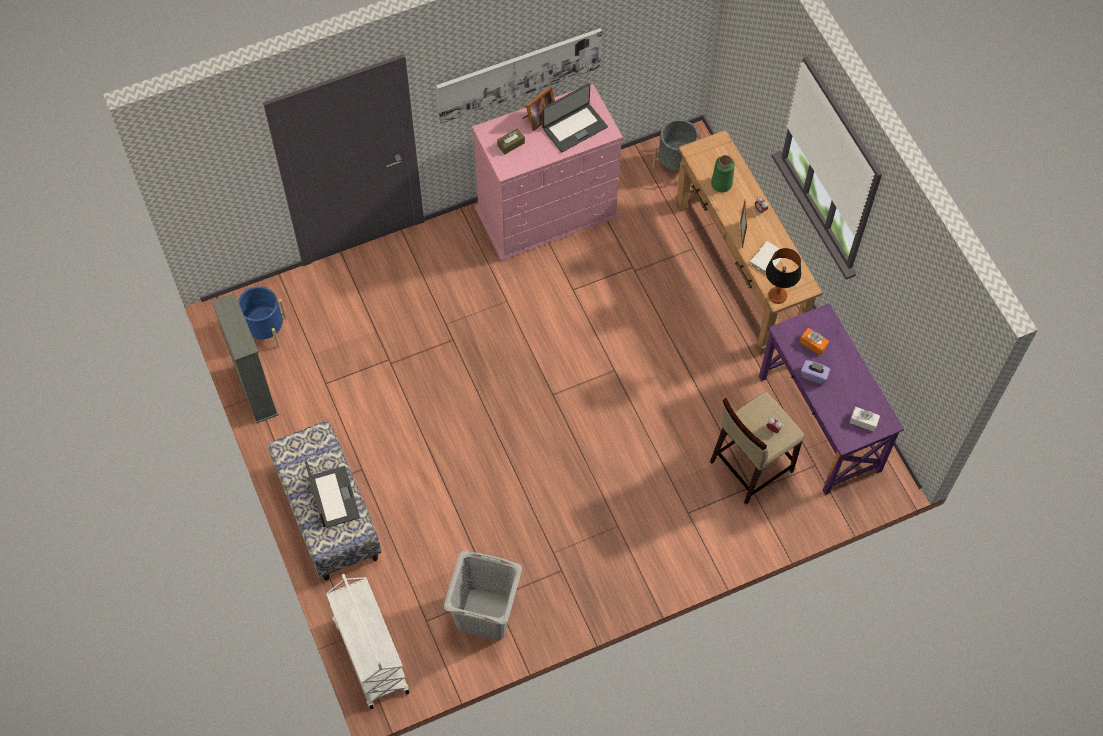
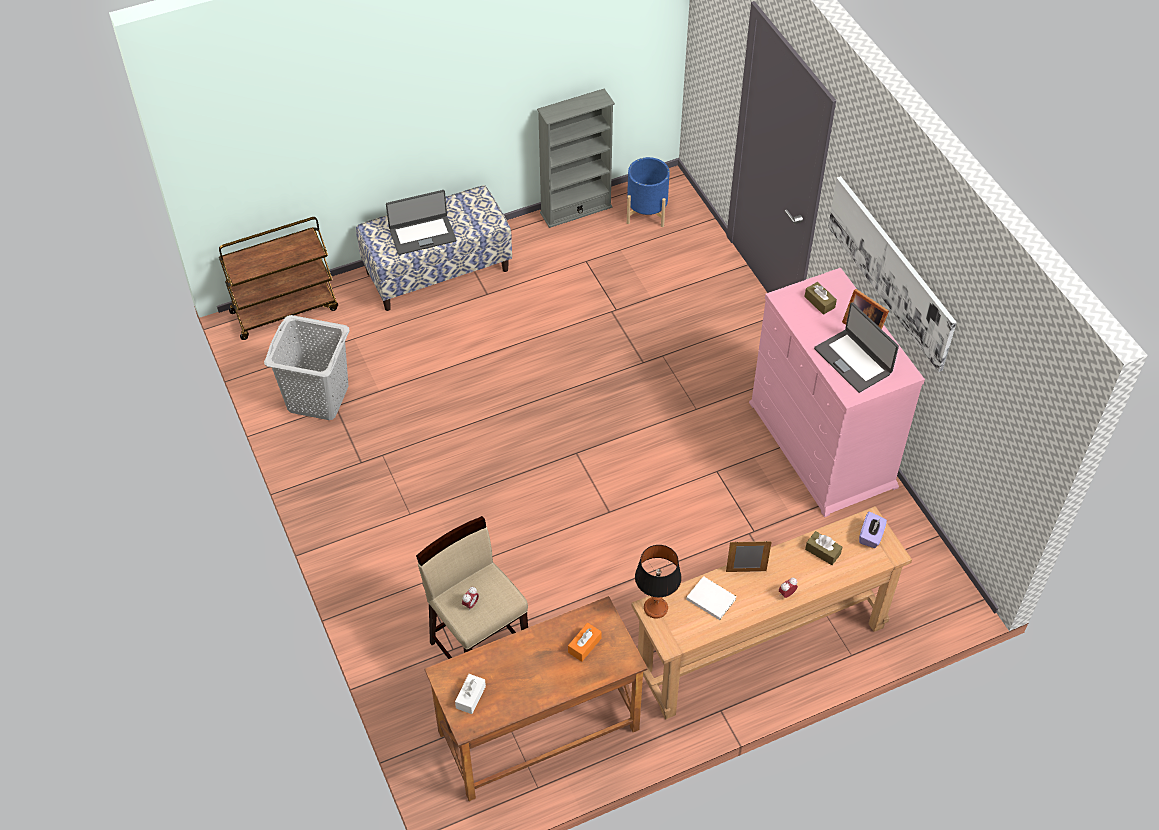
camera: 90 degrees right, 10 degrees down
white cart [326,574,409,709] -> brown cart [219,217,338,340]
grey planter [653,119,699,184] -> none
green vase [711,155,735,192] -> brown tissue box [805,531,842,565]
purple desk [759,304,904,495] -> brown desk [425,596,648,801]
purple tissue box [801,360,830,384] -> purple tissue box moved to [859,511,887,548]

